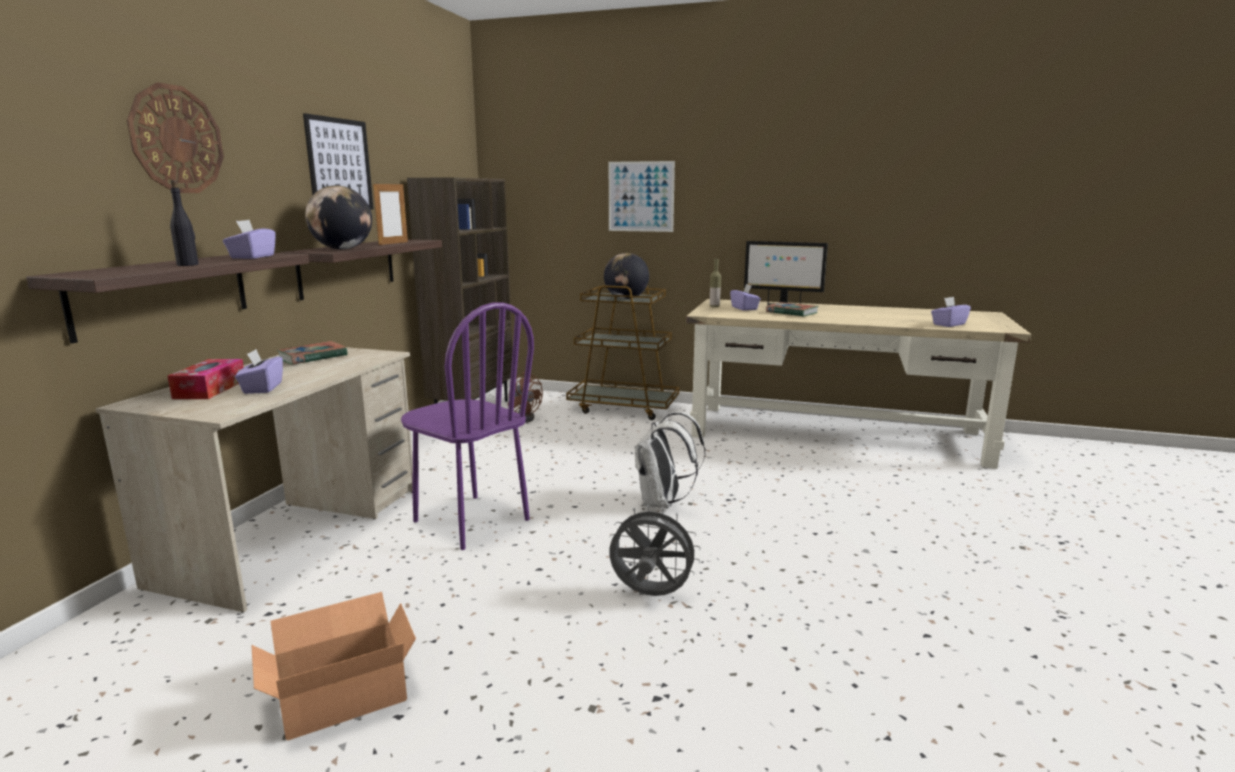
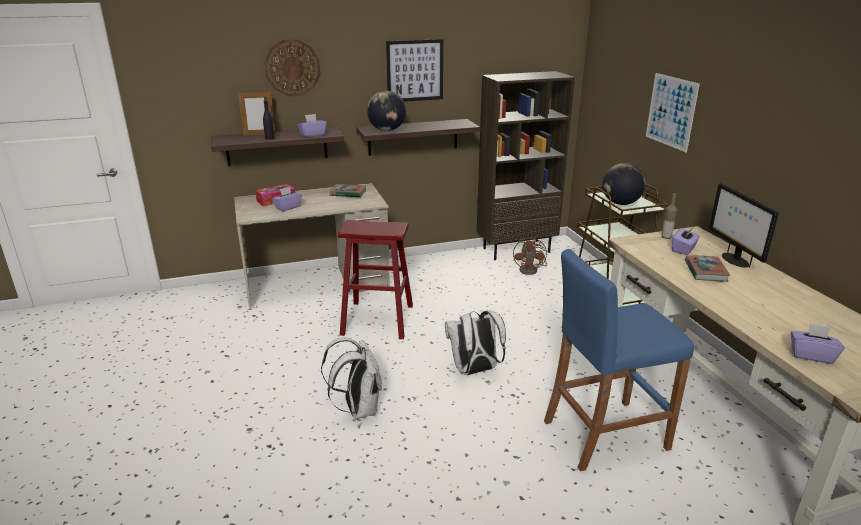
camera: 55 degrees right, 10 degrees up
cardboard box [251,592,416,741] -> none
picture frame [373,182,408,245] -> picture frame moved to [238,91,275,135]
purple chair [401,302,534,550] -> red stool [338,220,413,339]
grey fan [609,505,701,596] -> white backpack [321,337,382,419]
none -> blue stool [544,249,694,471]

